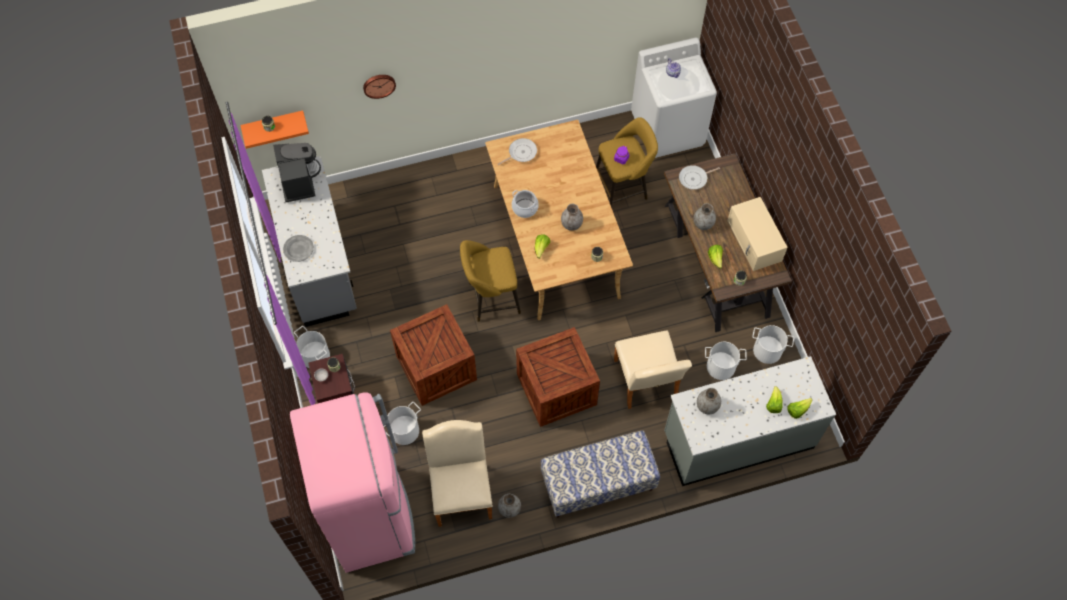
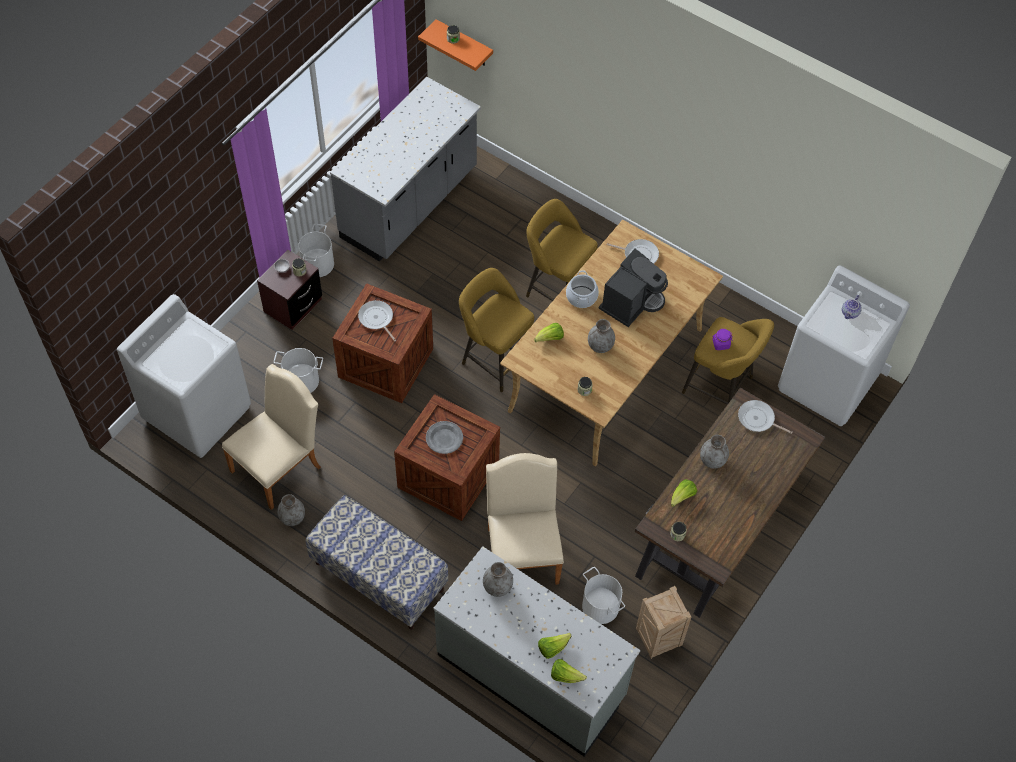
camera: 50 degrees right, 5 degrees down
coffee machine [273,143,321,202] -> coffee machine moved to [598,248,668,327]
grey plate [283,235,314,262] -> grey plate moved to [426,421,463,454]
pink fridge [290,392,415,573] -> white washing machine [117,294,251,458]
wall clock [363,75,396,99] -> none
beige chair [614,330,692,409] -> beige chair turned 135 degrees clockwise [486,453,564,585]
beige microwave [727,197,788,271] -> none
white bucket [753,325,794,364] -> crate [636,586,692,659]
none -> frying pan [358,300,396,342]
none -> yellow stool [526,199,598,301]

